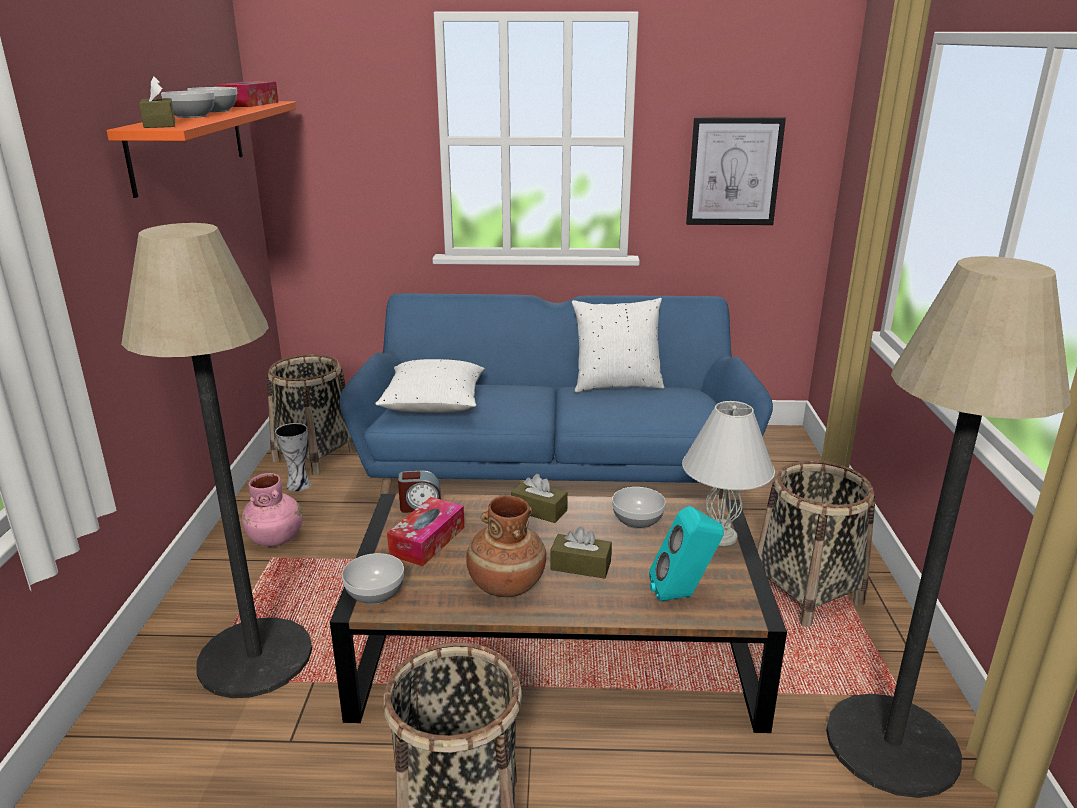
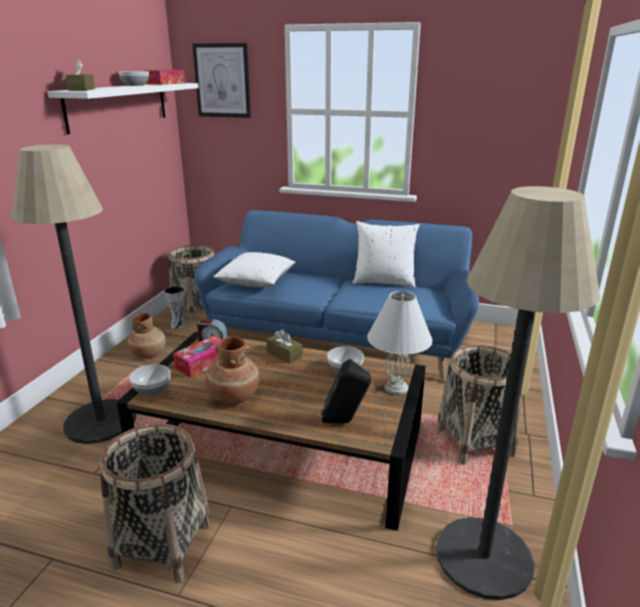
camera: 15 degrees right, 0 degrees up
orange shelf [107,101,296,198] -> white shelf [48,83,199,134]
bowl [161,91,215,118] -> none
pink vase [242,473,302,546] -> brown vase [128,313,166,359]
brown tissue box [550,526,612,579] -> none
turquoise speaker [649,506,724,602] -> black speaker [321,359,371,423]
picture [686,117,786,225] -> picture moved to [192,43,251,118]

